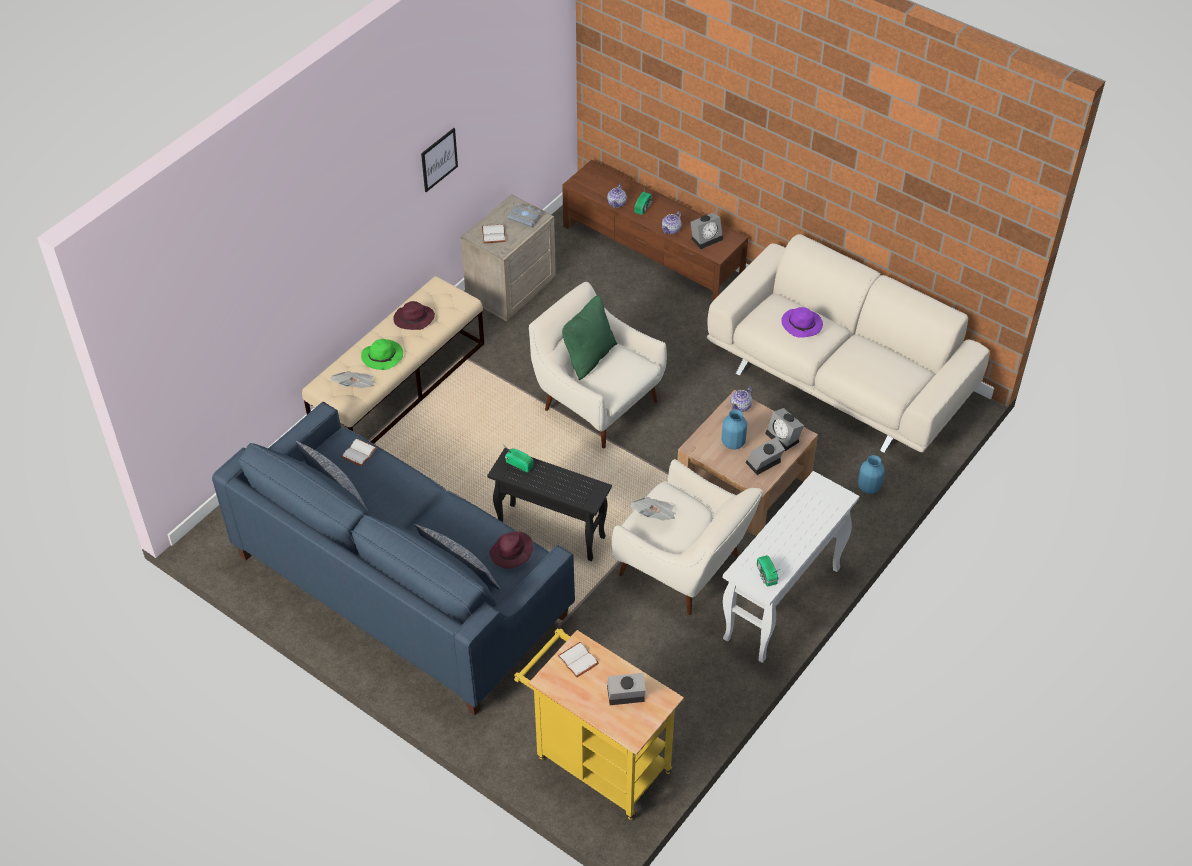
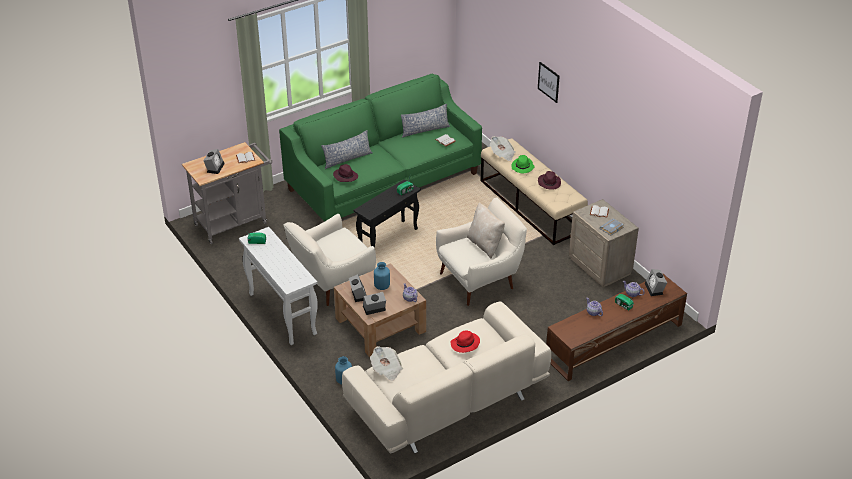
camera: 110 degrees right, 10 degrees down
blue sofa [212,402,575,716] -> green sofa [279,74,482,222]
picture [421,128,458,192] -> picture moved to [538,62,560,103]
yellow cart [514,628,684,820] -> grey cart [182,142,272,244]
green pillow [562,295,617,380] -> beige pillow [467,202,505,258]
newspaper [630,497,676,521] -> newspaper moved to [370,346,403,381]
alarm clock [691,213,723,249] -> alarm clock moved to [645,269,667,296]
purple hat [782,307,823,338] -> red hat [451,331,480,353]

